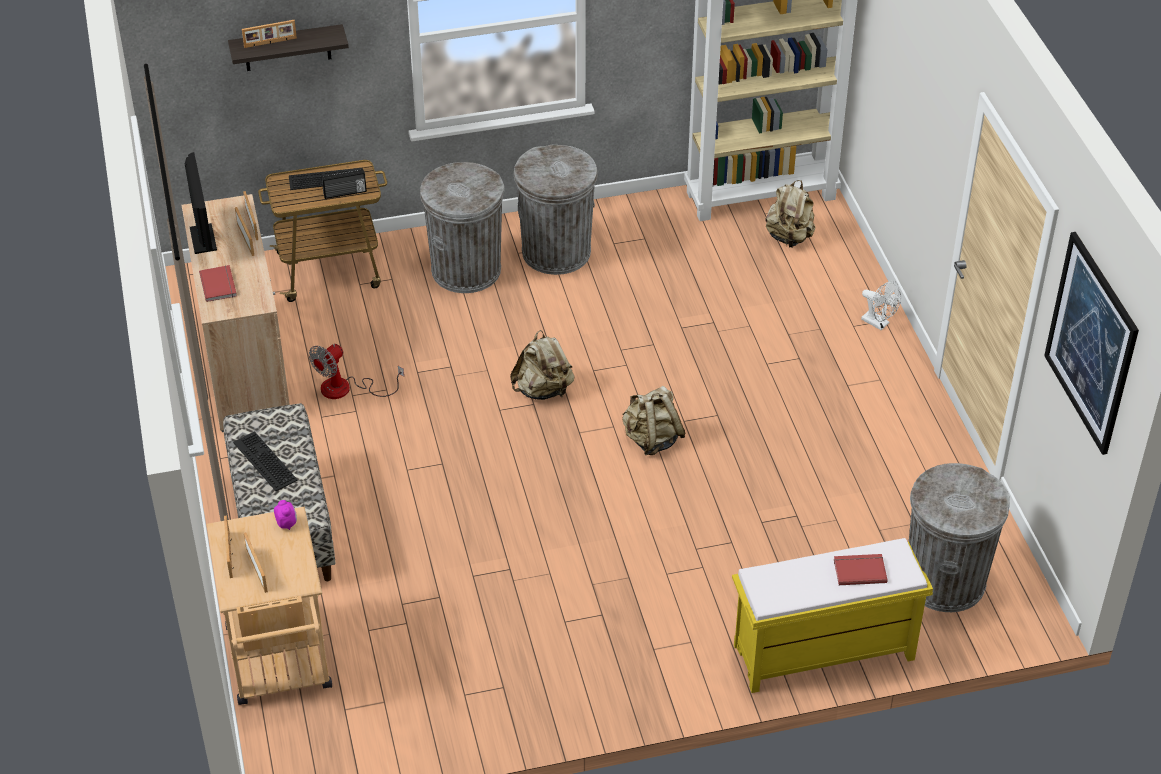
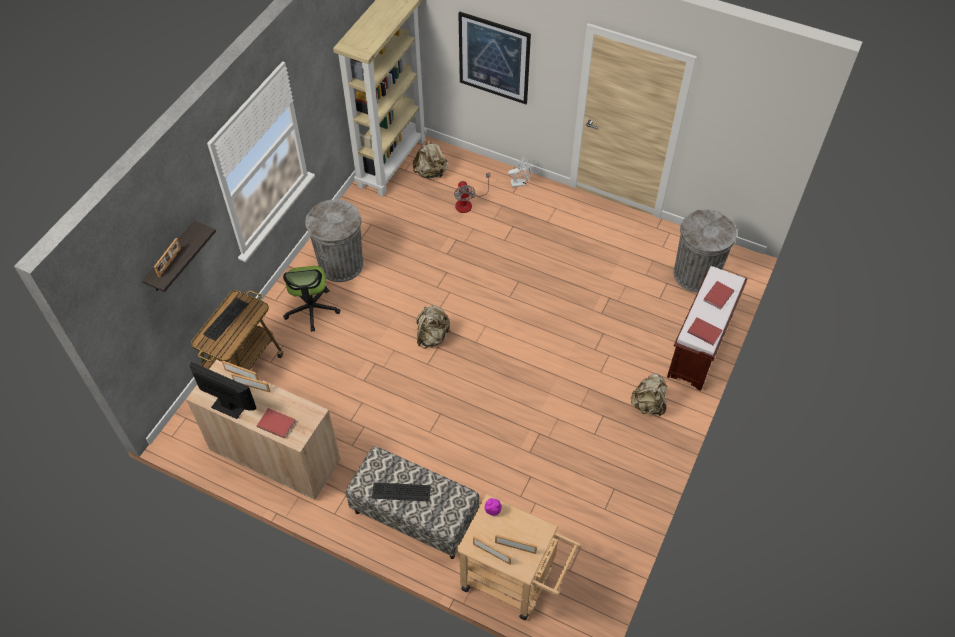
camera: 50 degrees left, 10 degrees up
fan [309,344,404,399] -> fan moved to [454,173,490,213]
radio [322,168,367,199] -> none
grey trash can [420,162,505,293] -> office chair [283,266,341,332]
beige backpack [622,386,686,455] -> beige backpack moved to [630,374,667,416]
yellow bench [732,538,933,693] -> brown bench [667,266,748,391]
picture [1044,232,1139,455] -> picture moved to [458,12,531,104]
none -> red book [687,317,723,345]

